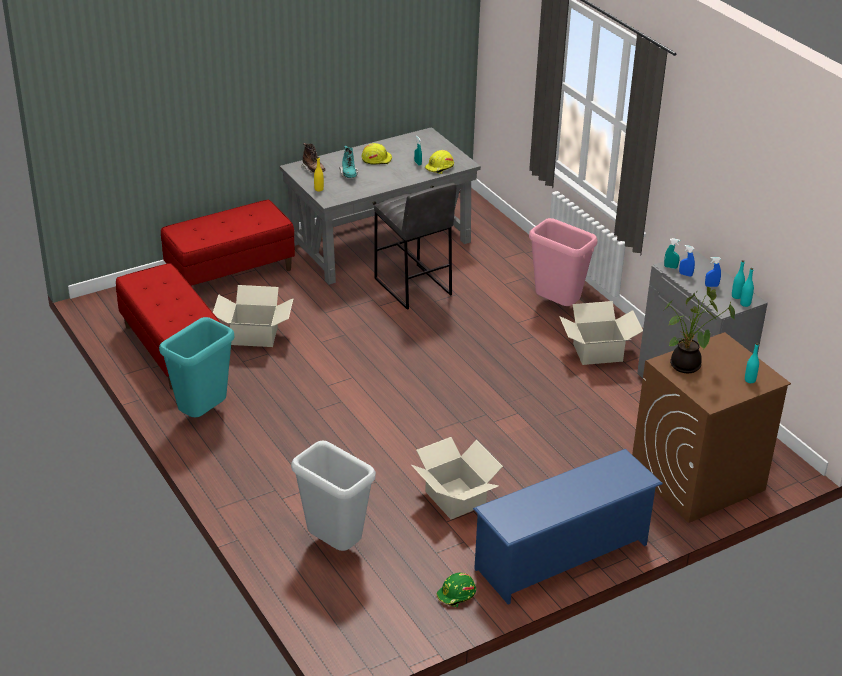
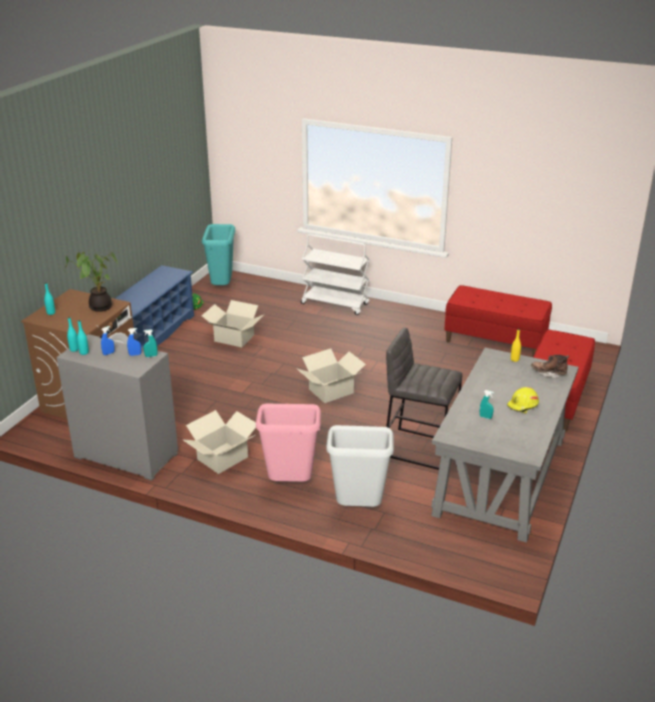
camera: 145 degrees right, 5 degrees down
turquoise trash can [159,317,234,417] -> turquoise trash can moved to [202,224,235,285]
cardboard box [213,285,294,347] -> cardboard box moved to [297,348,366,403]
grey trash can [291,440,376,551] -> grey trash can moved to [326,425,394,507]
turquoise boot [339,146,358,178] -> none
yellow hard hat [425,150,454,174] -> none
none -> white cart [301,234,370,315]

